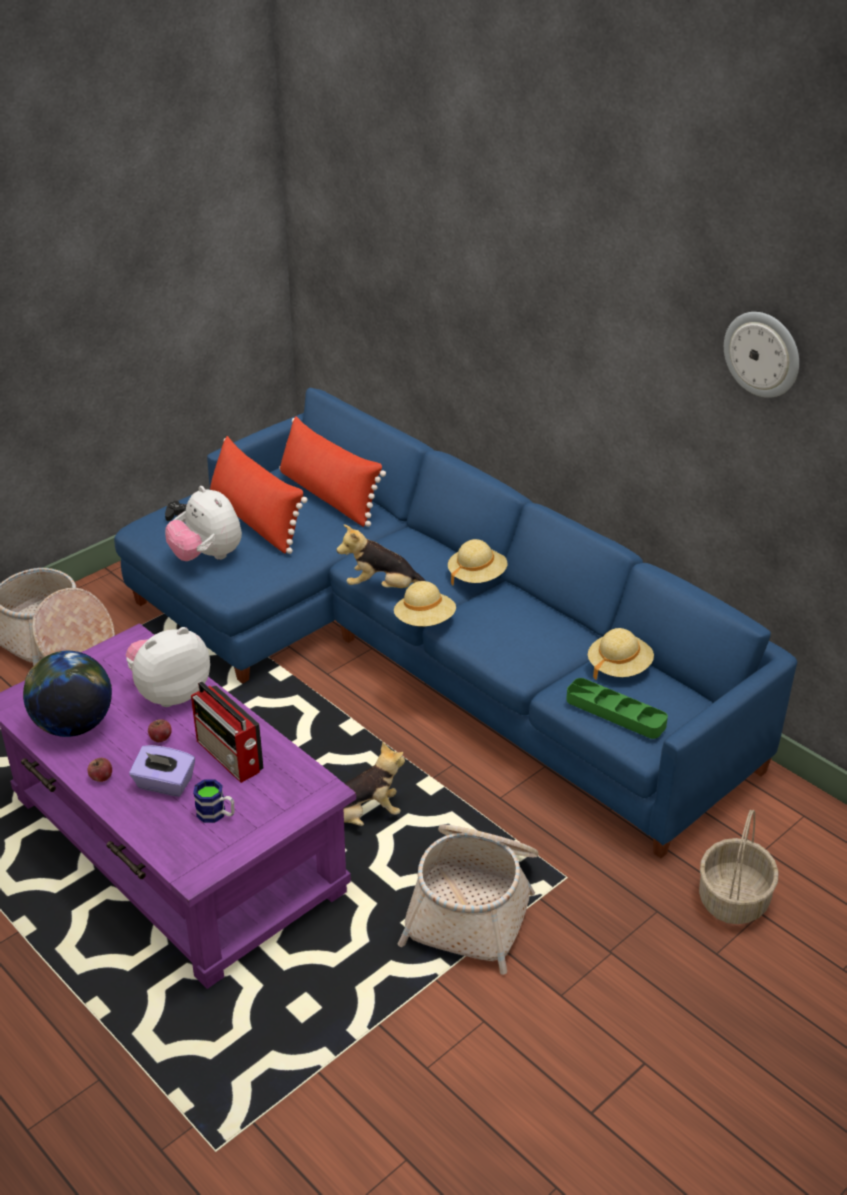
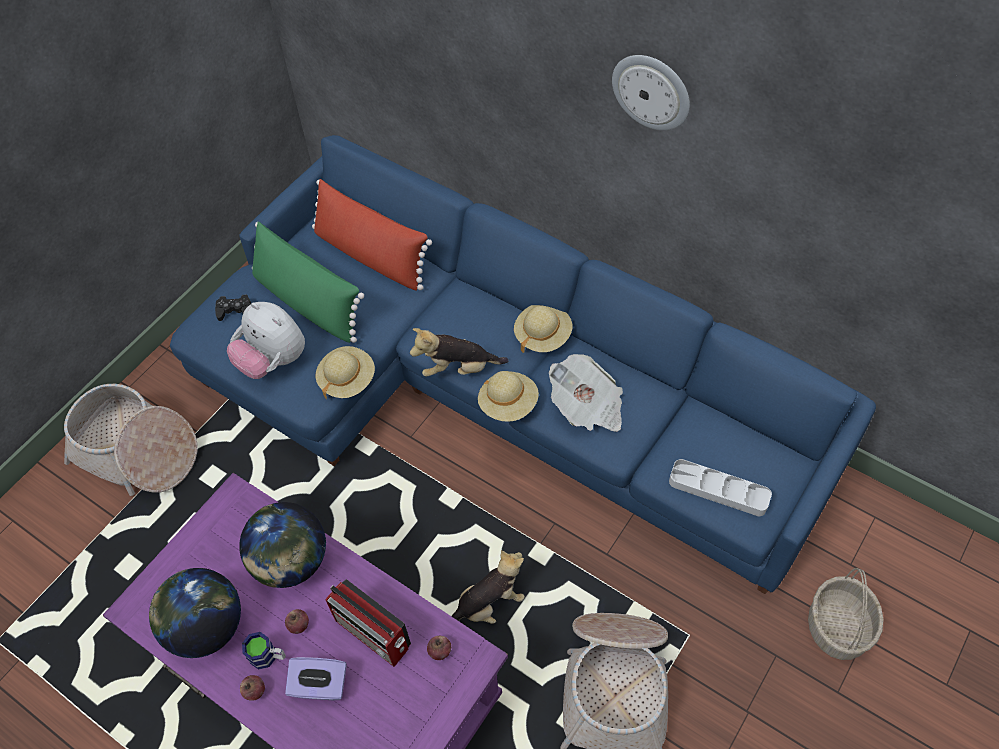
camera: 10 degrees left, 20 degrees up
plush toy [126,627,210,707] -> globe [239,502,326,588]
mug [193,779,235,823] -> mug moved to [242,632,286,670]
red pillow [210,436,308,554] -> green pillow [252,221,364,343]
green tray [566,678,668,739] -> grey tray [669,459,772,516]
beige hat [588,628,654,680] -> beige hat moved to [315,346,375,400]
wall clock [724,312,799,398] -> wall clock moved to [612,55,690,130]
none -> apple [427,636,451,660]
none -> newspaper [549,354,623,432]

